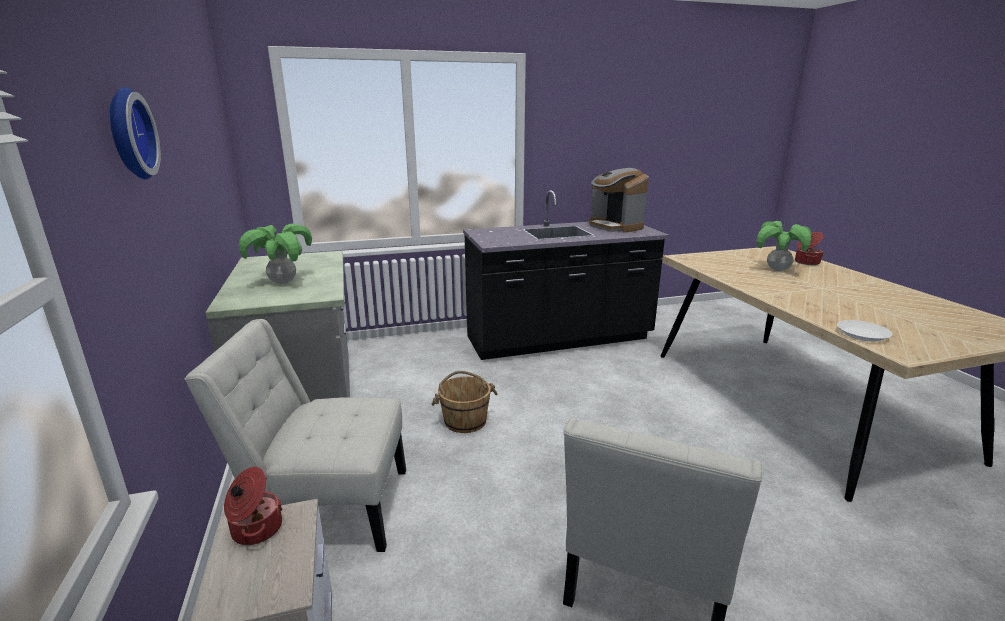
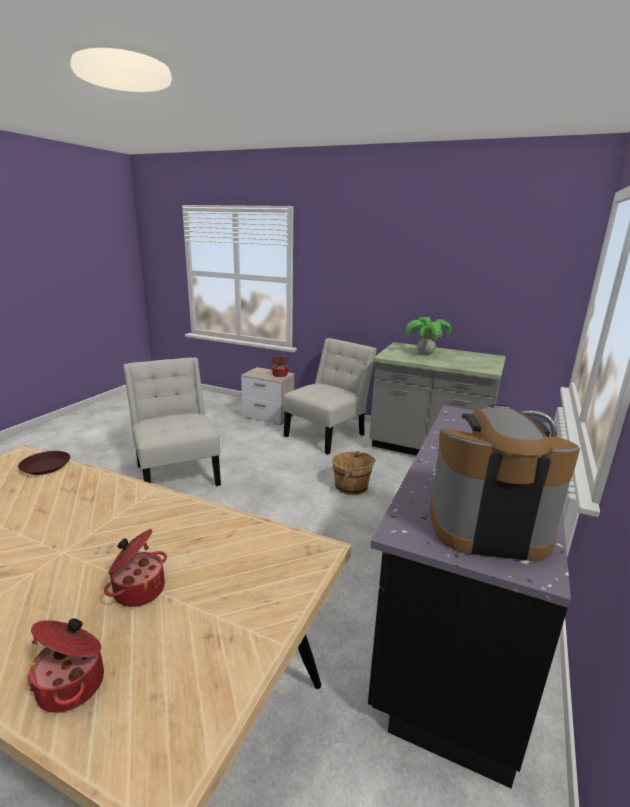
camera: 130 degrees right, 0 degrees up
wall clock [110,87,161,180] -> none
potted plant [757,221,811,271] -> cooking pot [104,529,167,607]
white plate [837,320,892,342] -> brown plate [18,451,70,475]

